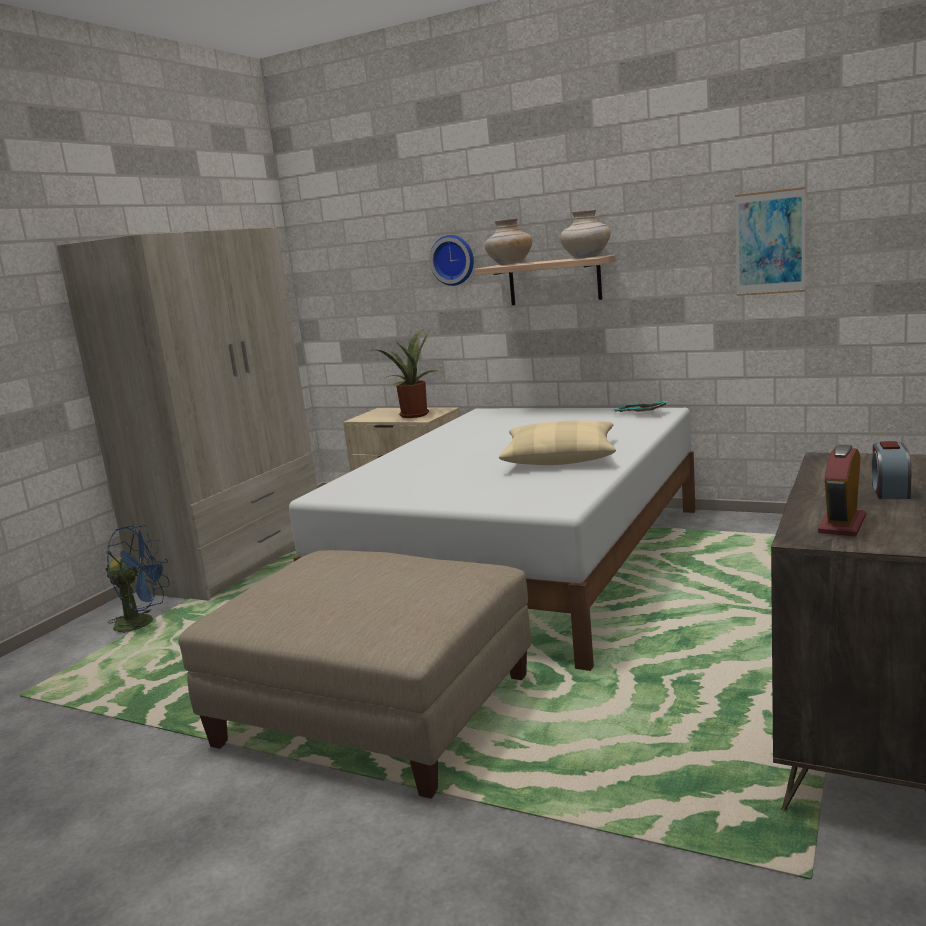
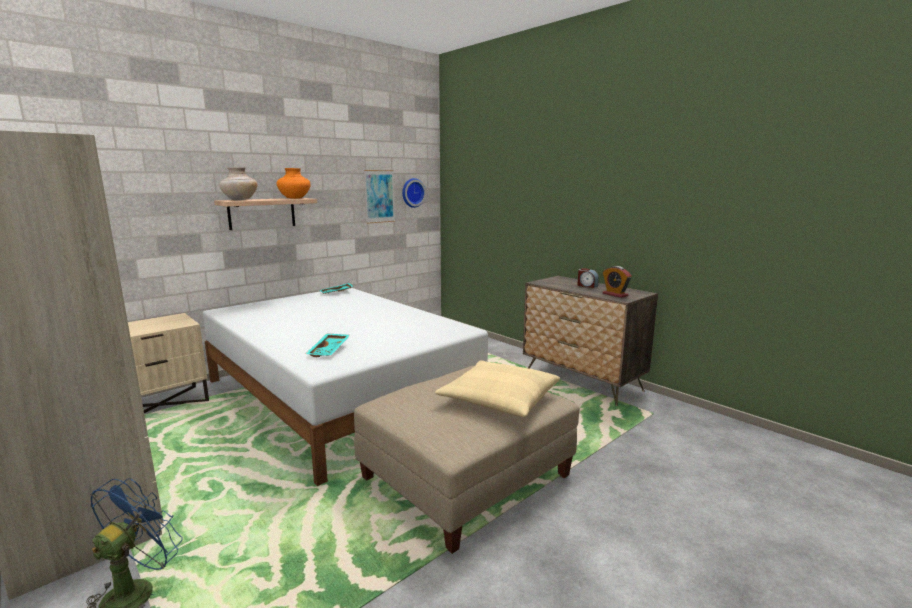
camera: 70 degrees left, 0 degrees up
potted plant [377,329,442,418] -> none
wall clock [430,235,474,286] -> wall clock moved to [402,178,426,208]
beige pillow [499,420,616,465] -> beige pillow moved to [435,360,560,417]
beige vase [560,209,611,258] -> orange vase [277,168,311,199]
none -> turquoise tray [306,334,350,357]

